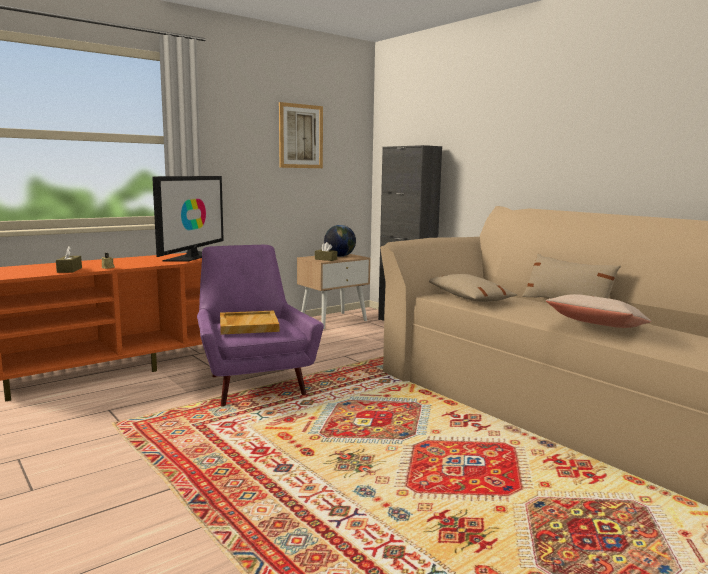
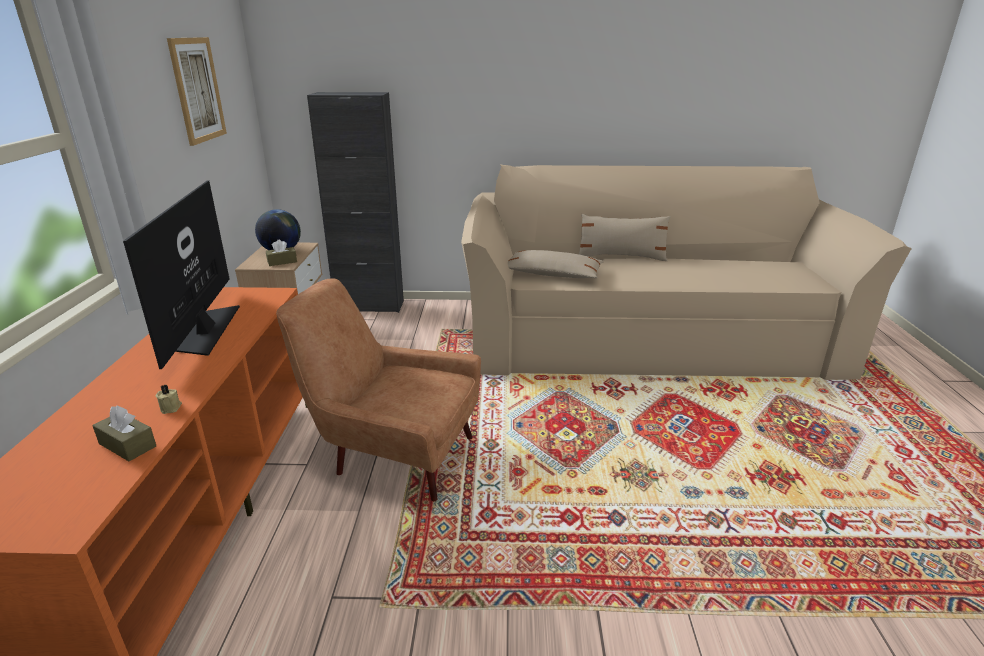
camera: 50 degrees left, 15 degrees up
television [152,176,224,262] -> television turned 150 degrees counterclockwise [123,180,240,369]
purple armchair [197,245,324,407] -> brown armchair [276,278,481,501]
beige tray [220,311,279,335] -> none
beige pillow [546,294,651,328] -> none

